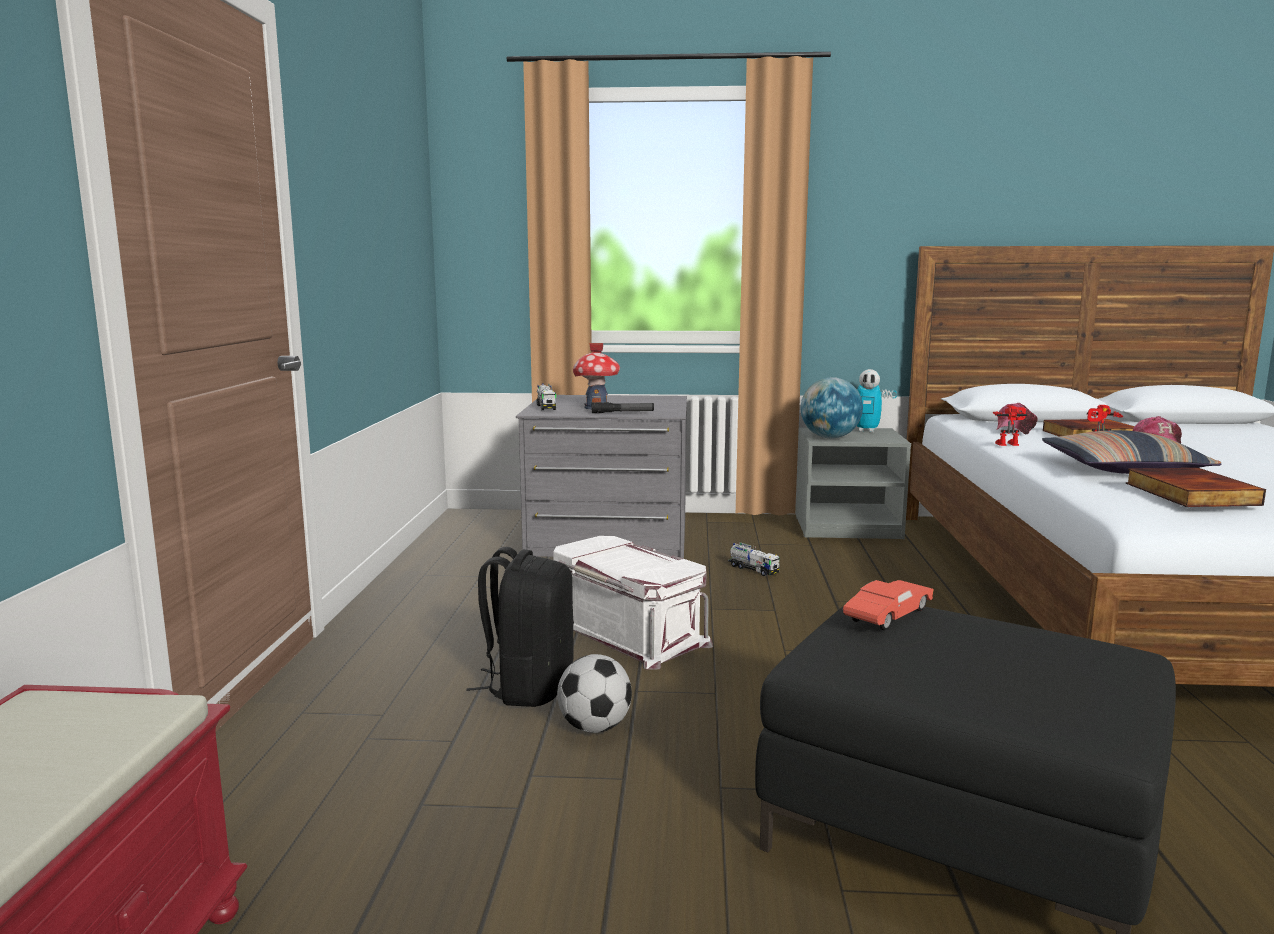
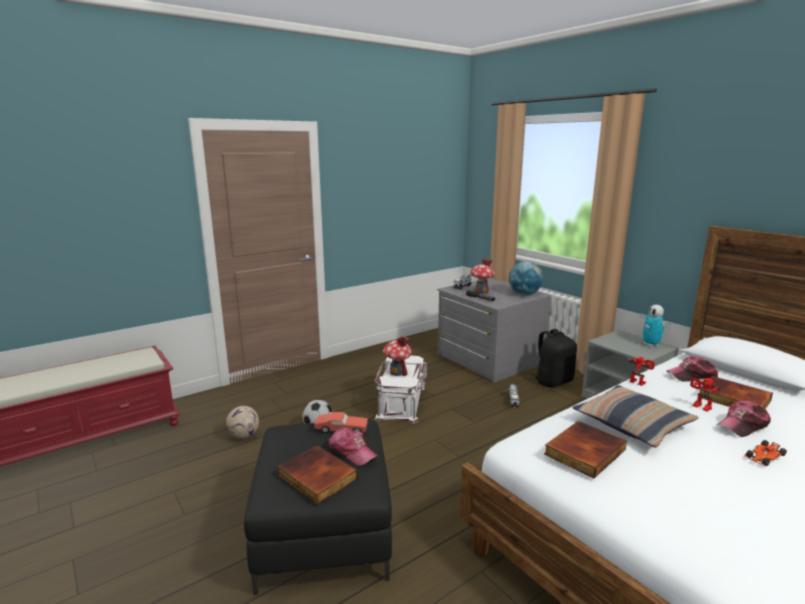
camera: 50 degrees right, 5 degrees up
black backpack [467,547,574,707] -> black backpack moved to [532,329,577,387]
globe [801,377,863,438] -> globe moved to [509,261,544,295]
none -> football [226,406,259,439]
none -> book [277,445,358,505]
none -> cap [329,427,378,466]
none -> toy house [383,336,412,376]
none -> toy car [744,440,787,466]

